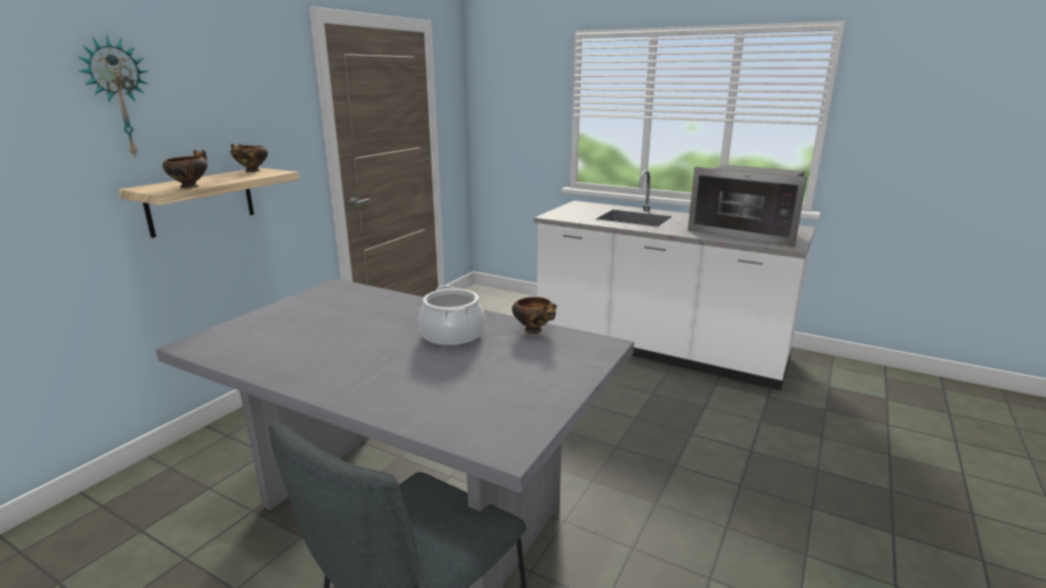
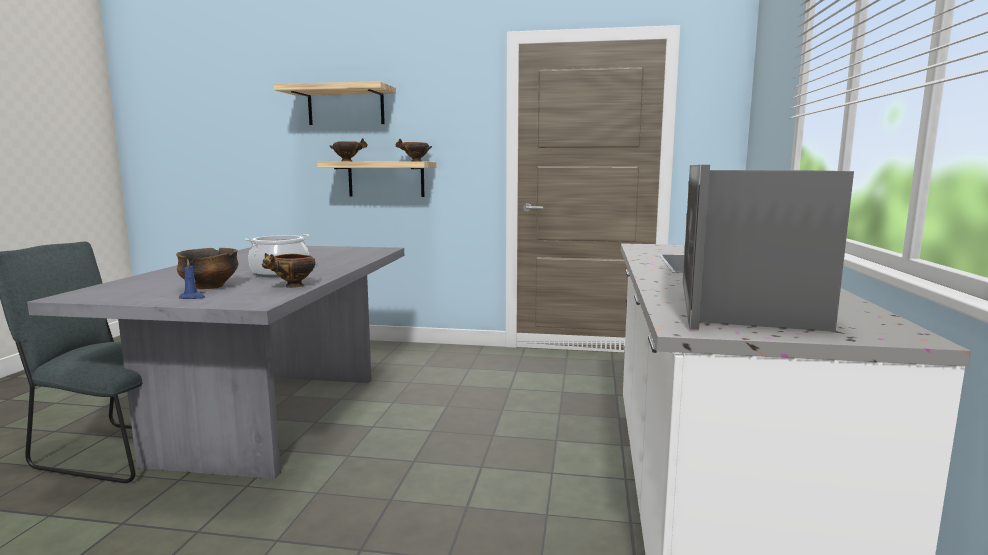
camera: 70 degrees right, 10 degrees down
wall clock [78,35,149,158] -> shelf [273,81,396,125]
none -> bowl [176,248,239,289]
none -> blue candle [179,259,205,299]

